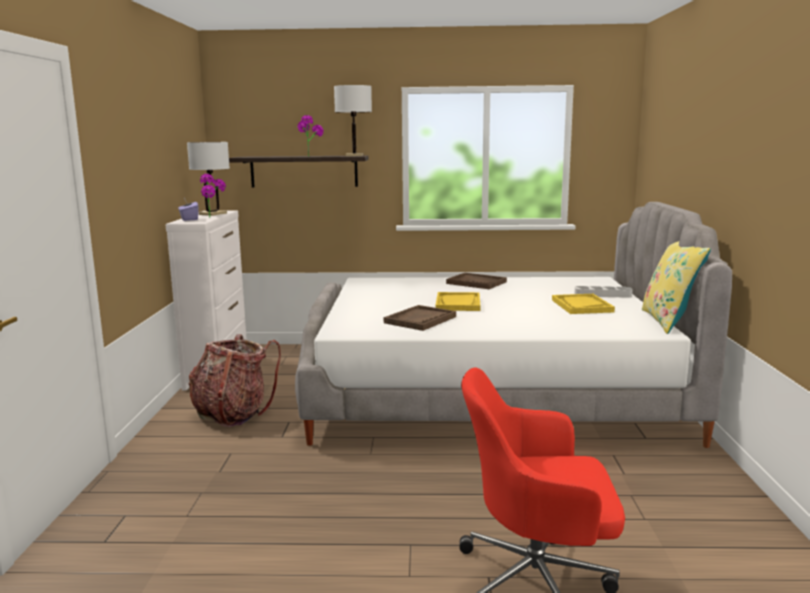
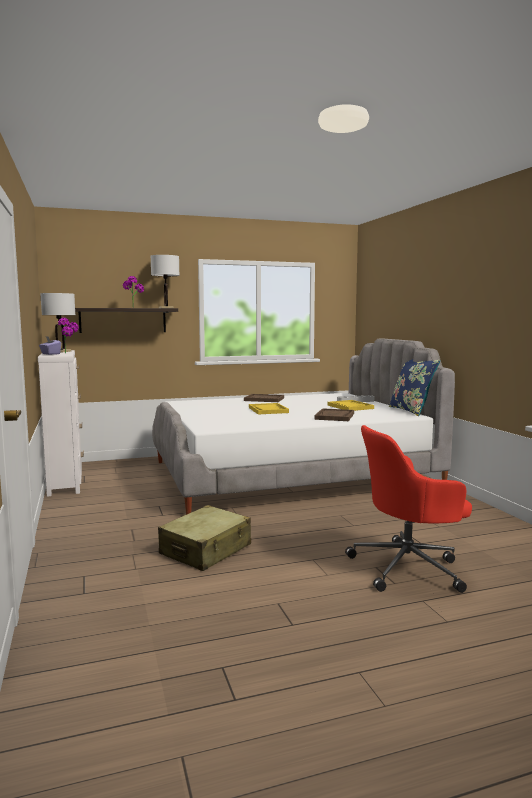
camera: 20 degrees left, 5 degrees down
backpack [188,334,281,427] -> none
brown tray [384,305,456,331] -> brown tray moved to [314,408,354,421]
yellow pillow [642,241,711,334] -> blue pillow [389,359,440,416]
none -> beige suitcase [158,505,251,571]

